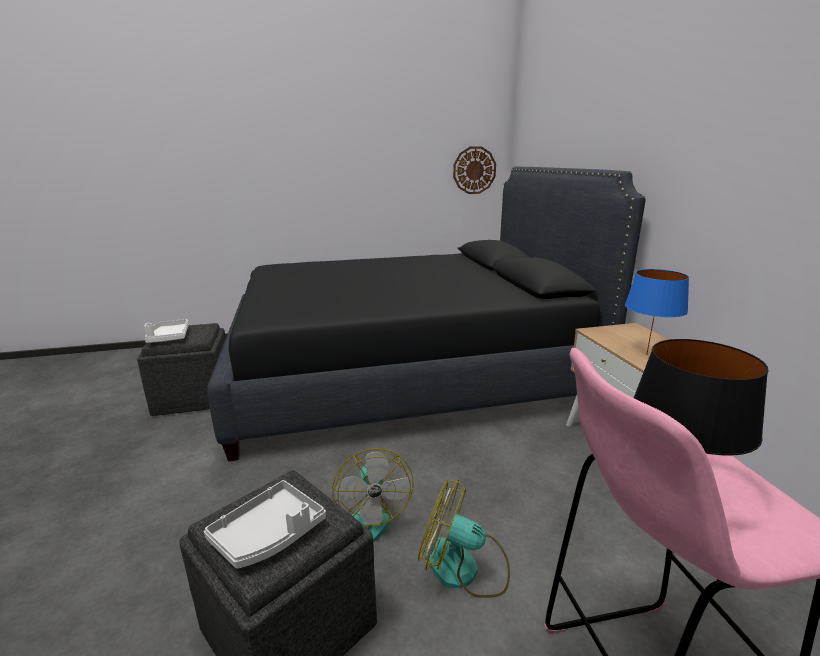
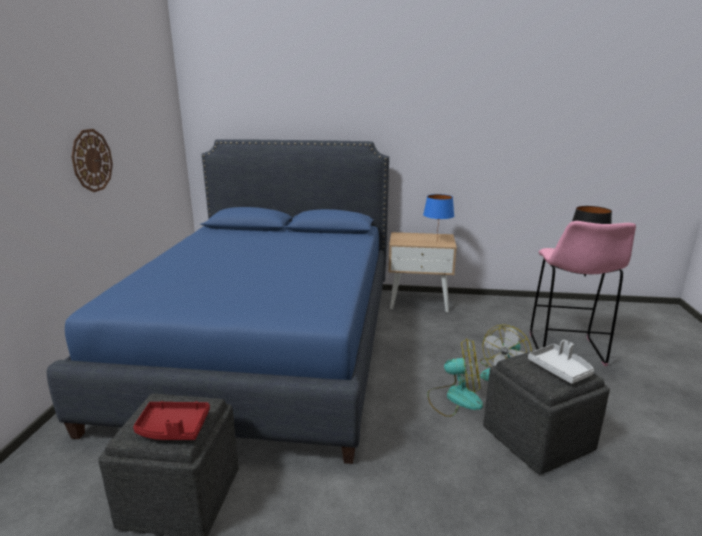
camera: 70 degrees left, 0 degrees up
white tray [144,319,189,343] -> red tray [133,401,210,440]
black bed [207,167,645,461] -> blue bed [46,139,389,464]
wall clock [453,146,496,194] -> wall clock moved to [71,129,113,192]

